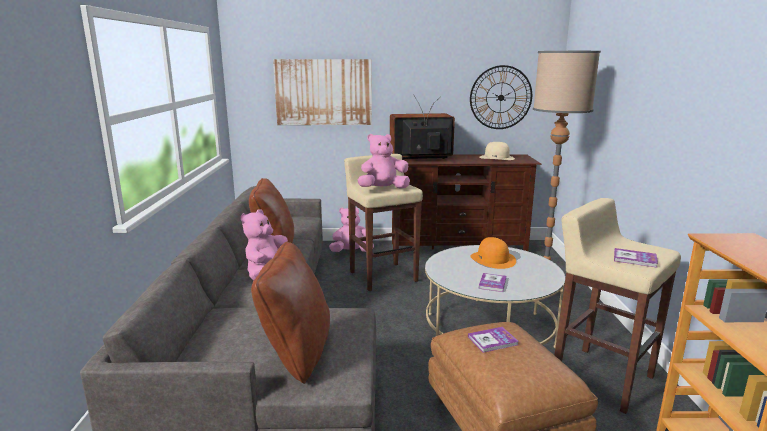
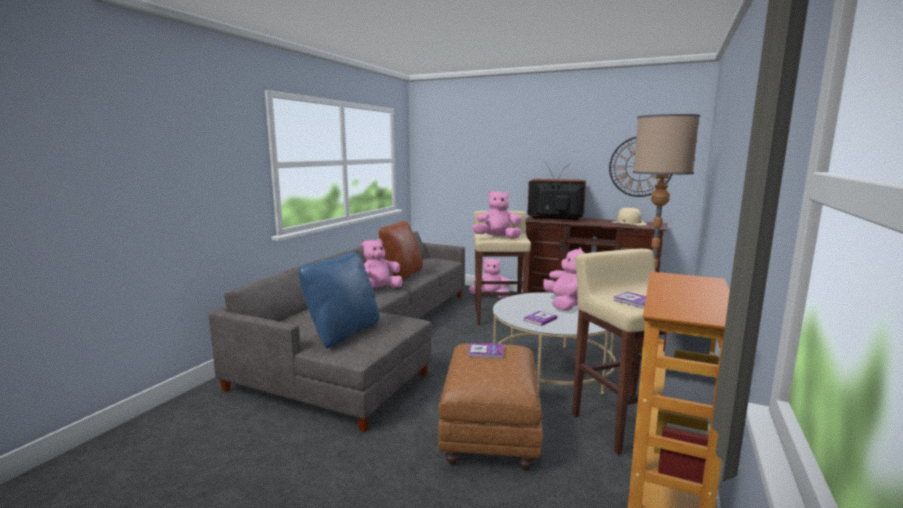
camera: 25 degrees right, 5 degrees down
brown pillow [251,242,330,384] -> blue pillow [298,252,380,348]
picture [273,59,372,125] -> none
orange hat [471,237,516,269] -> pink plush toy [543,247,585,311]

